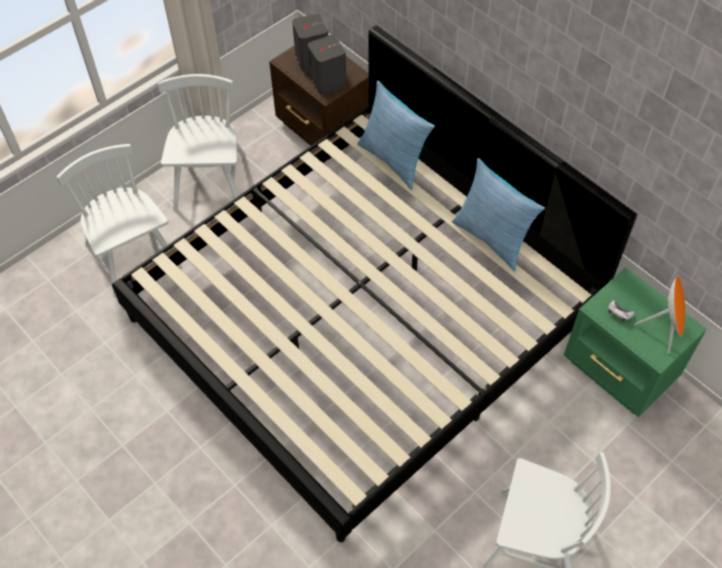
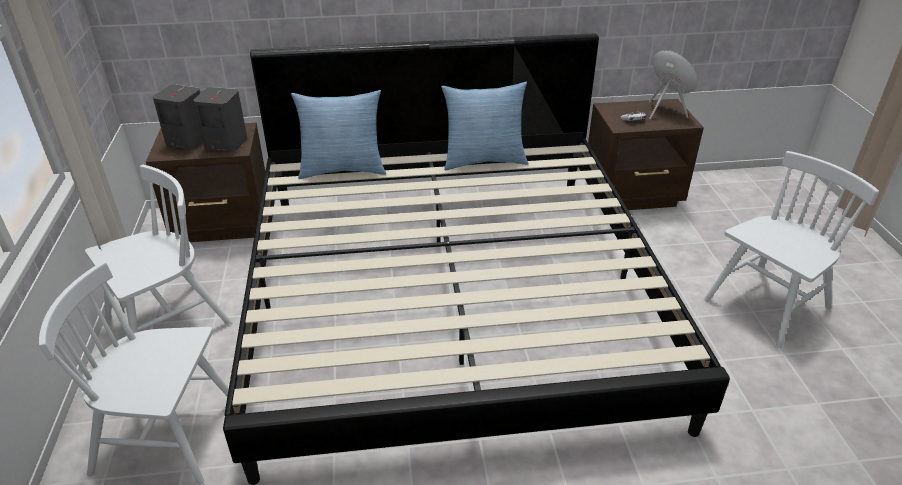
camera: 55 degrees left, 20 degrees down
white chair [158,74,245,211] -> white chair turned 105 degrees clockwise [85,165,231,333]
green nightstand [564,267,707,417] -> brown nightstand [588,99,704,210]

